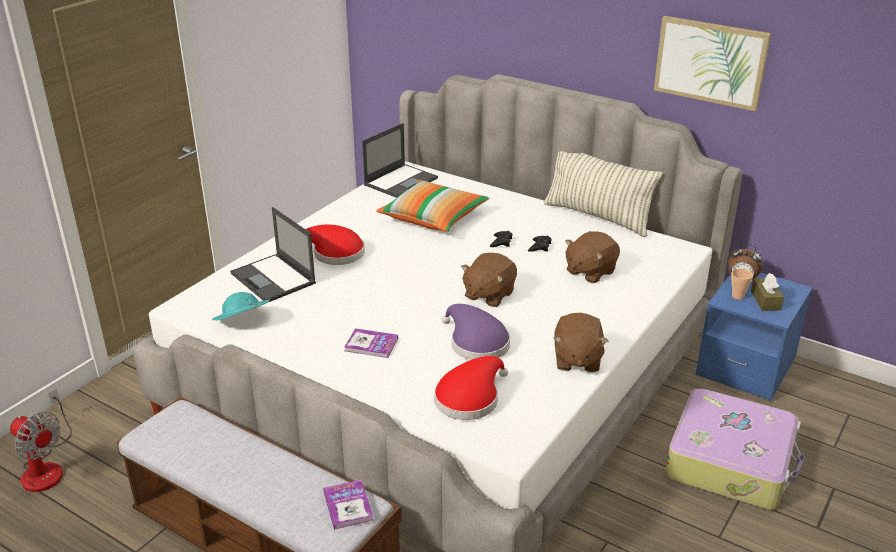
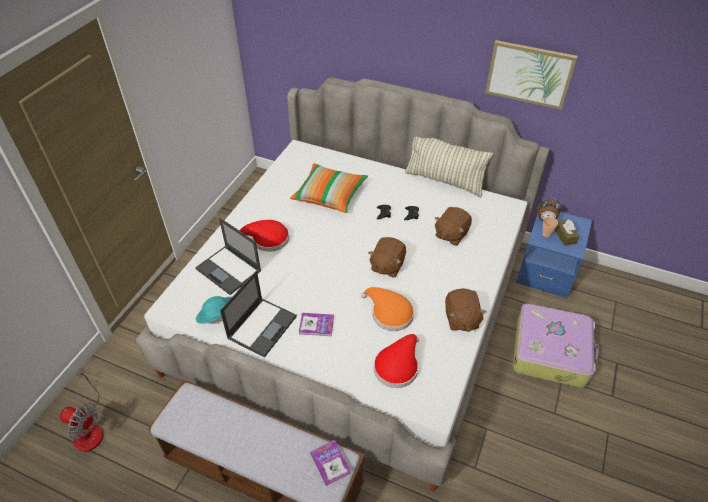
camera: 10 degrees left, 15 degrees up
laptop [362,123,438,198] -> laptop moved to [220,271,297,358]
purple hat [442,304,510,360] -> orange hat [361,287,414,331]

